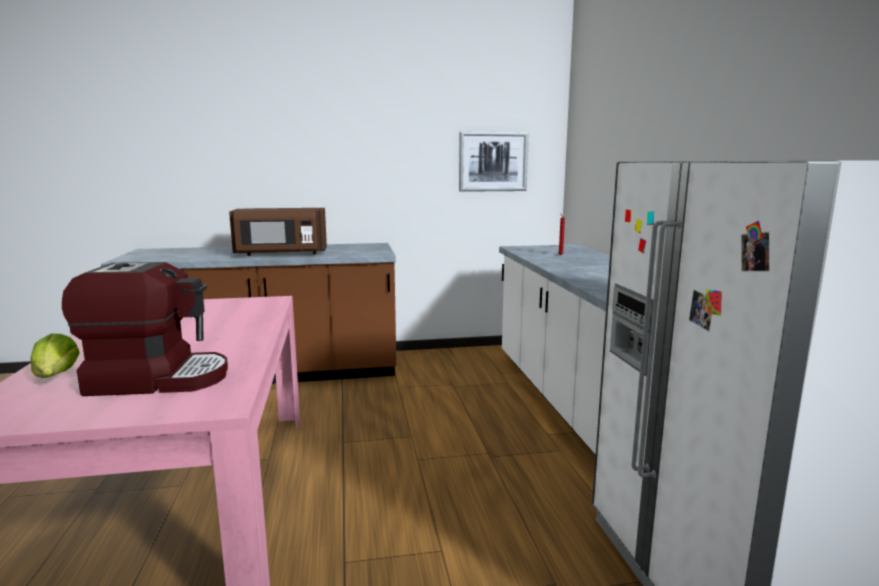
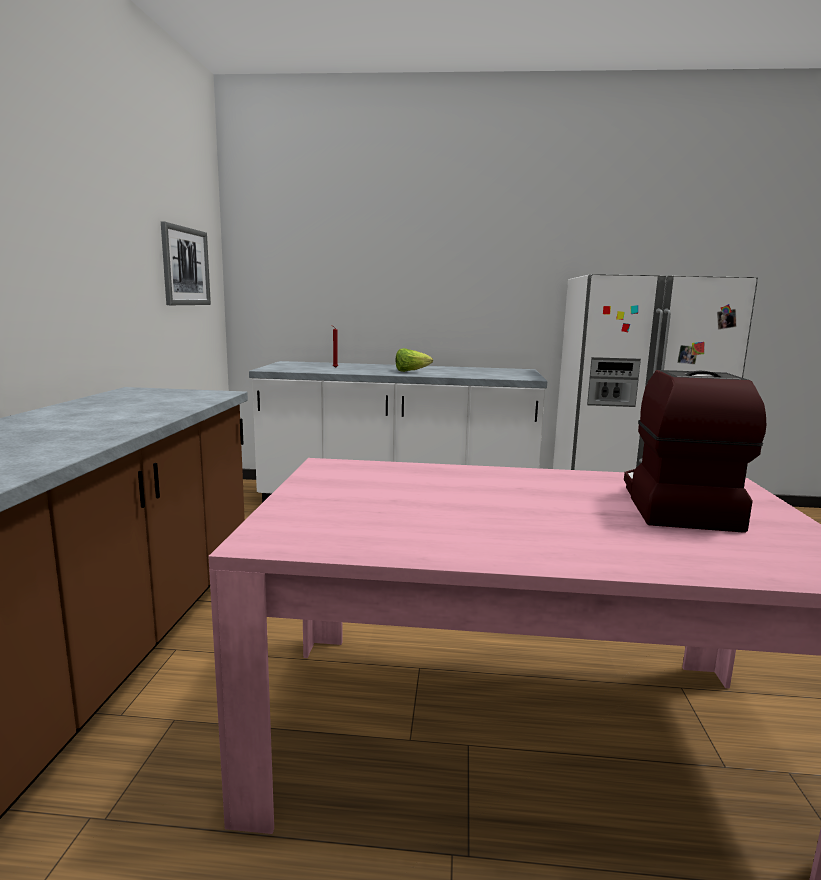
camera: 75 degrees left, 0 degrees up
lettuce [31,333,80,378] -> lettuce moved to [396,348,433,372]
brown microwave [229,208,327,256] -> none

